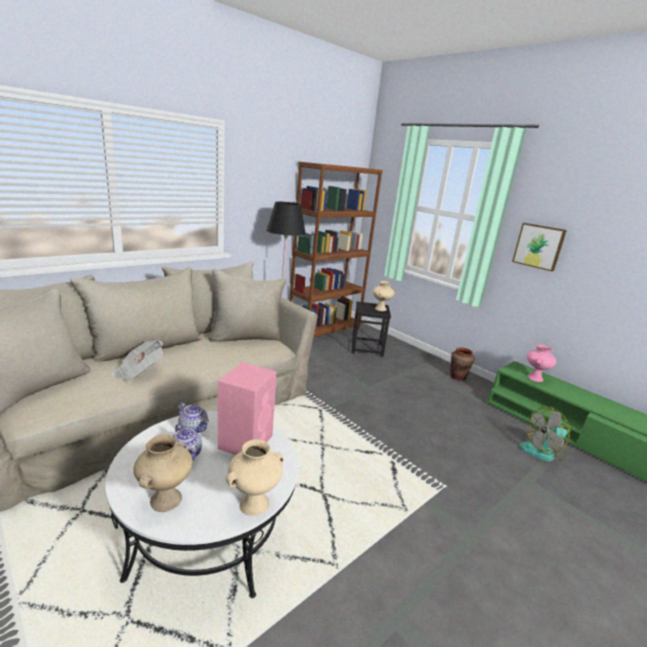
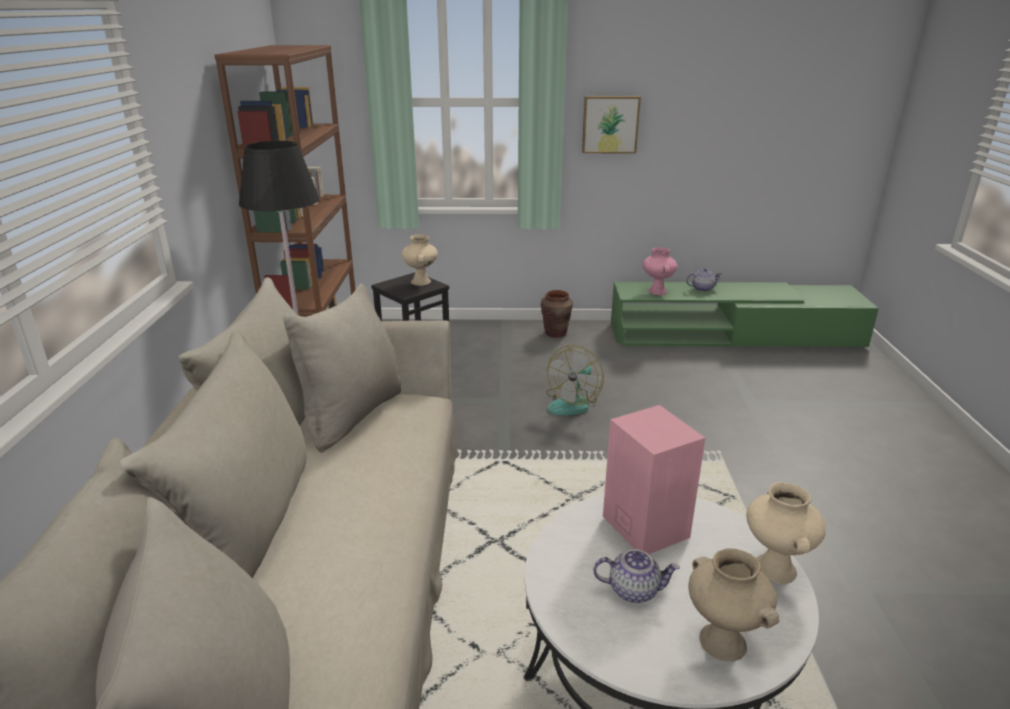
camera: 45 degrees left, 5 degrees up
newspaper [111,340,163,381] -> none
teapot [178,402,209,433] -> teapot moved to [686,268,722,292]
fan [519,406,570,461] -> fan moved to [546,345,604,415]

